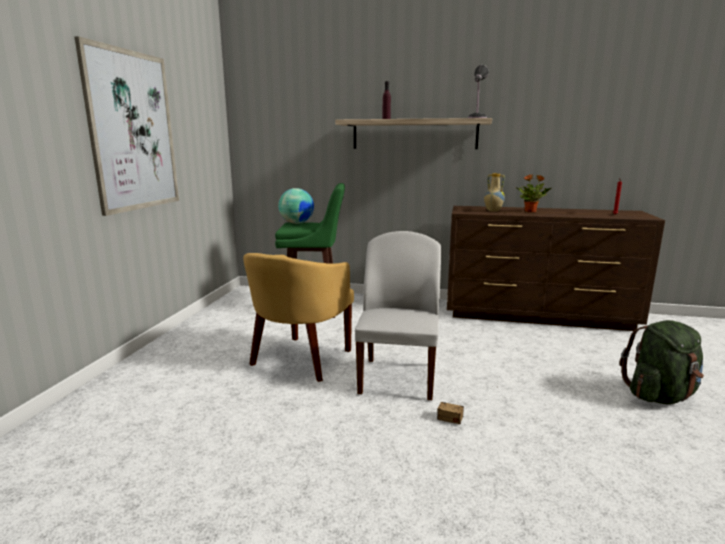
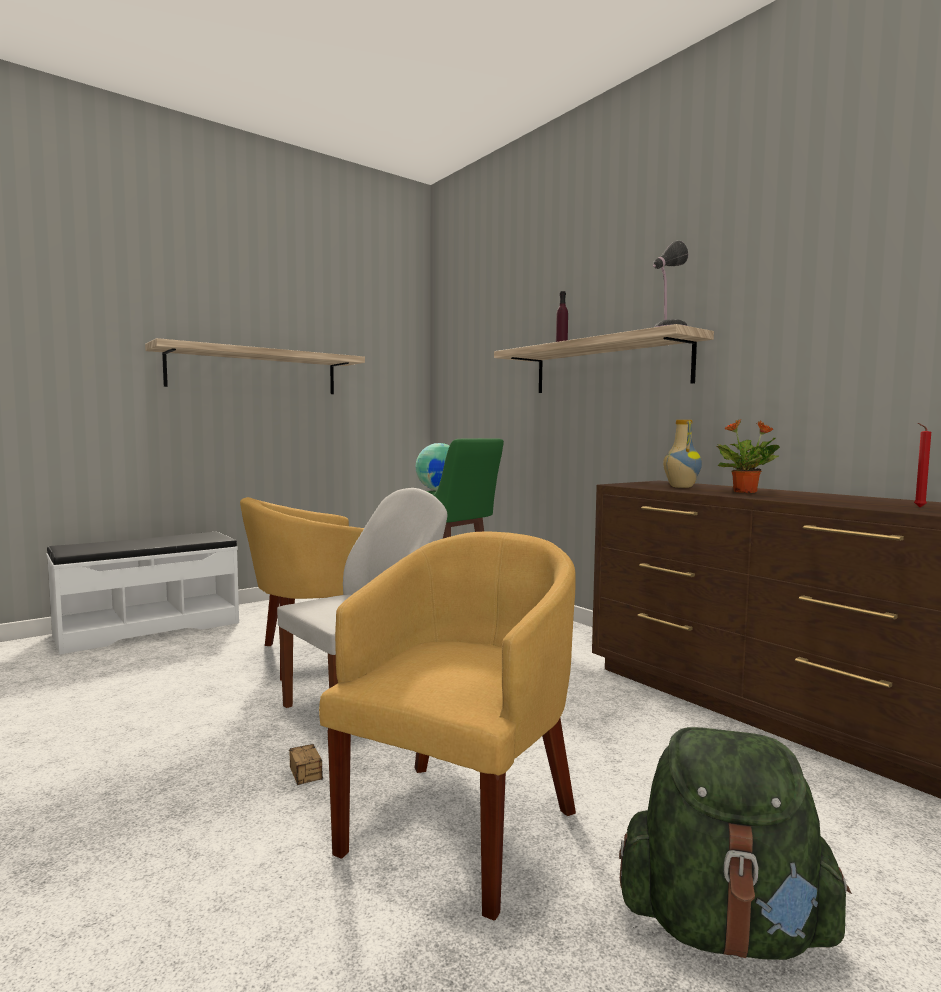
camera: 40 degrees right, 10 degrees down
picture [75,36,179,216] -> shelf [145,338,365,394]
none -> white bench [46,532,239,655]
none -> yellow armchair [319,532,576,920]

